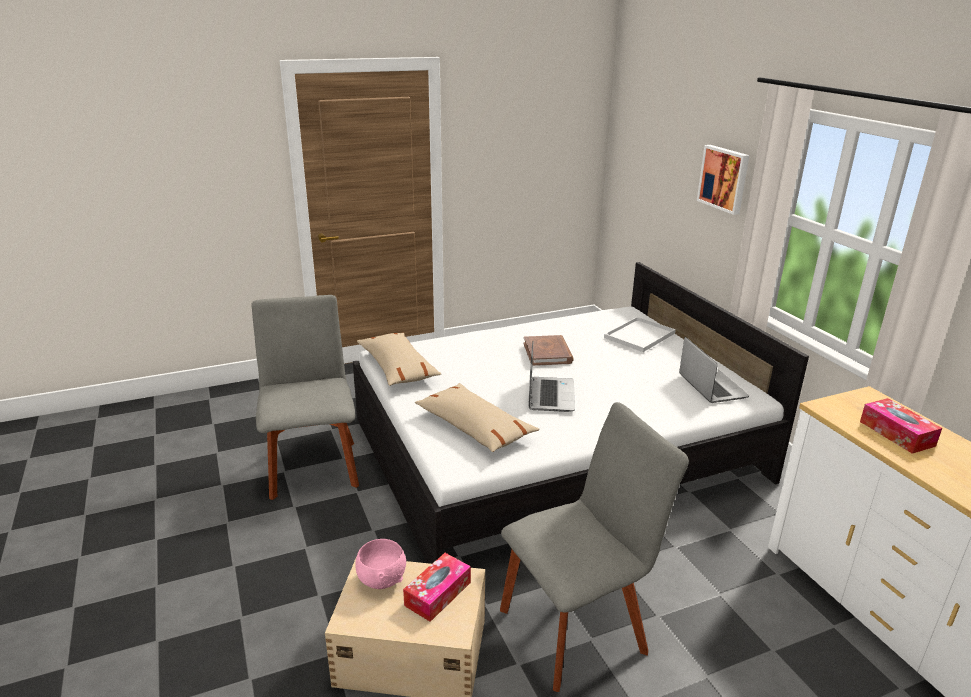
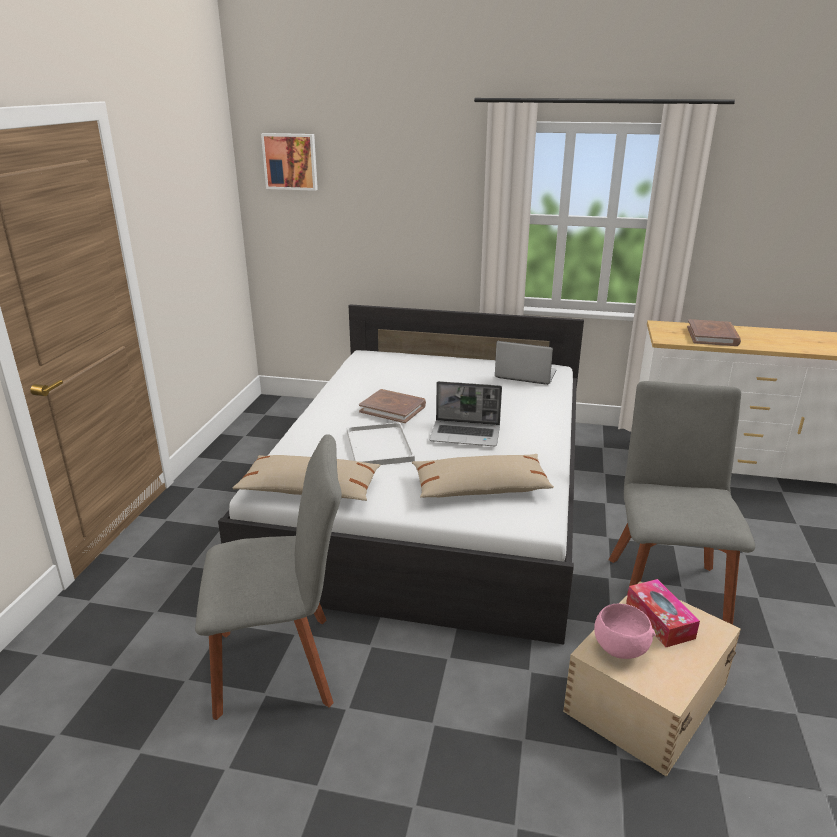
camera: 55 degrees left, 0 degrees up
grey chair [252,295,359,500] -> grey chair turned 150 degrees clockwise [195,434,342,720]
laptop [528,342,575,412] -> laptop turned 150 degrees clockwise [429,381,502,446]
white tray [604,317,676,352] -> white tray moved to [347,422,415,465]
picture [697,145,749,215] -> picture moved to [261,133,318,191]
tissue box [860,398,942,454] -> brown book [687,319,741,346]

